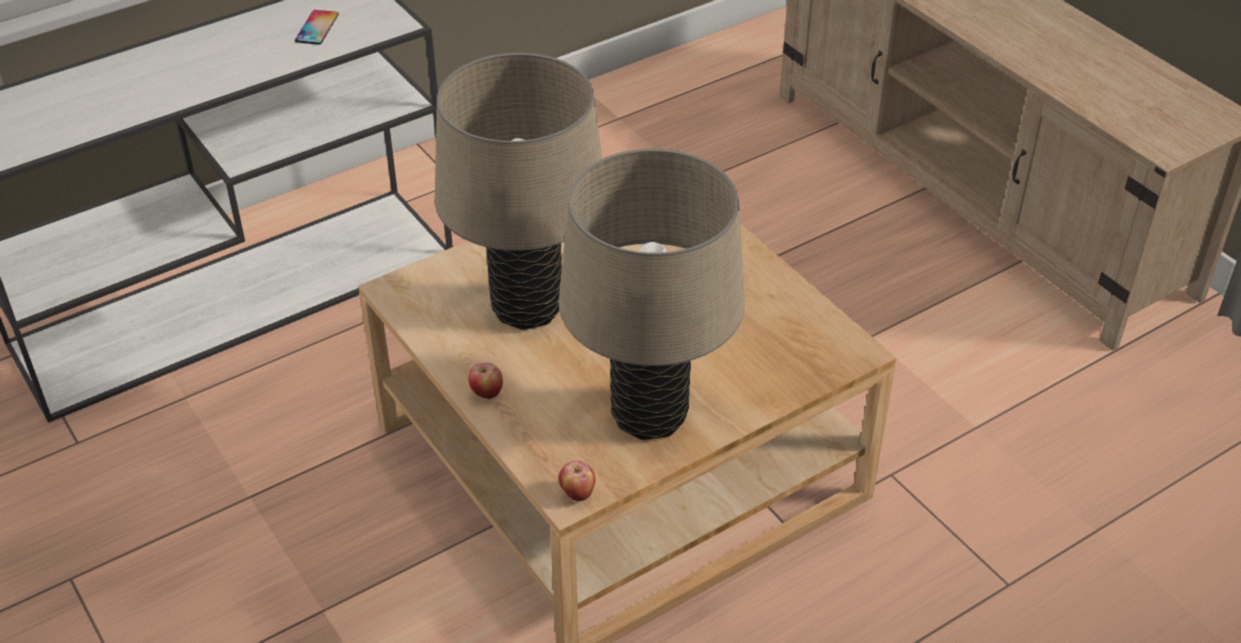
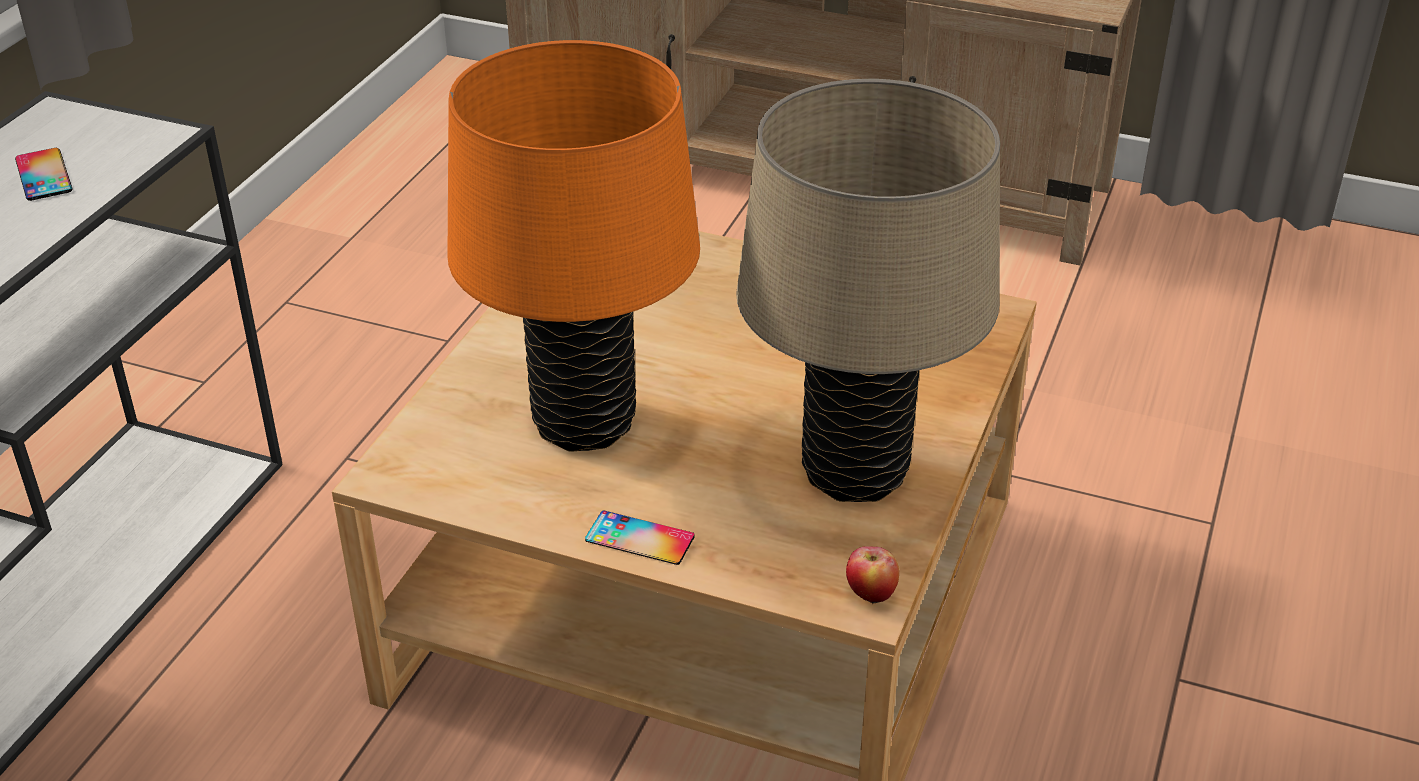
camera: 35 degrees left, 5 degrees down
beige table lamp [435,53,602,330] -> orange table lamp [447,40,700,452]
apple [468,363,503,399] -> phone [585,511,695,565]

